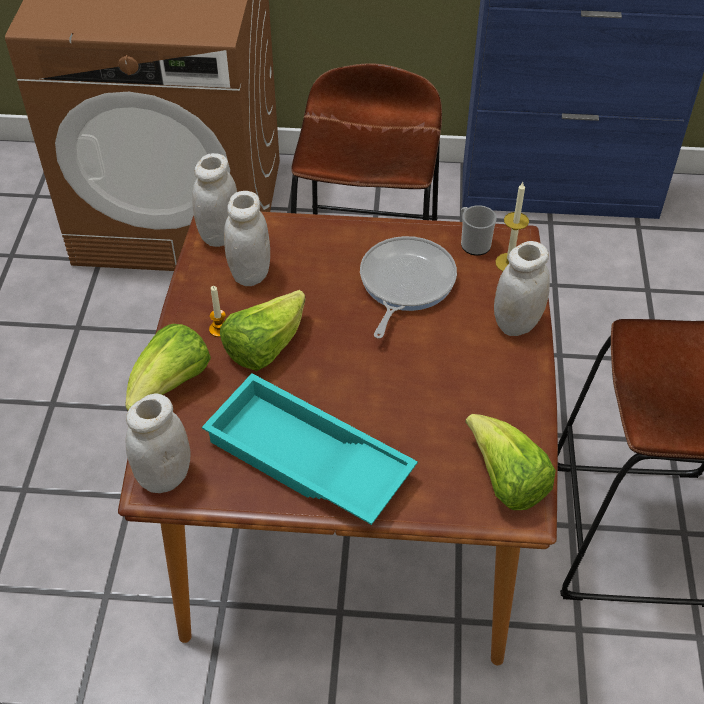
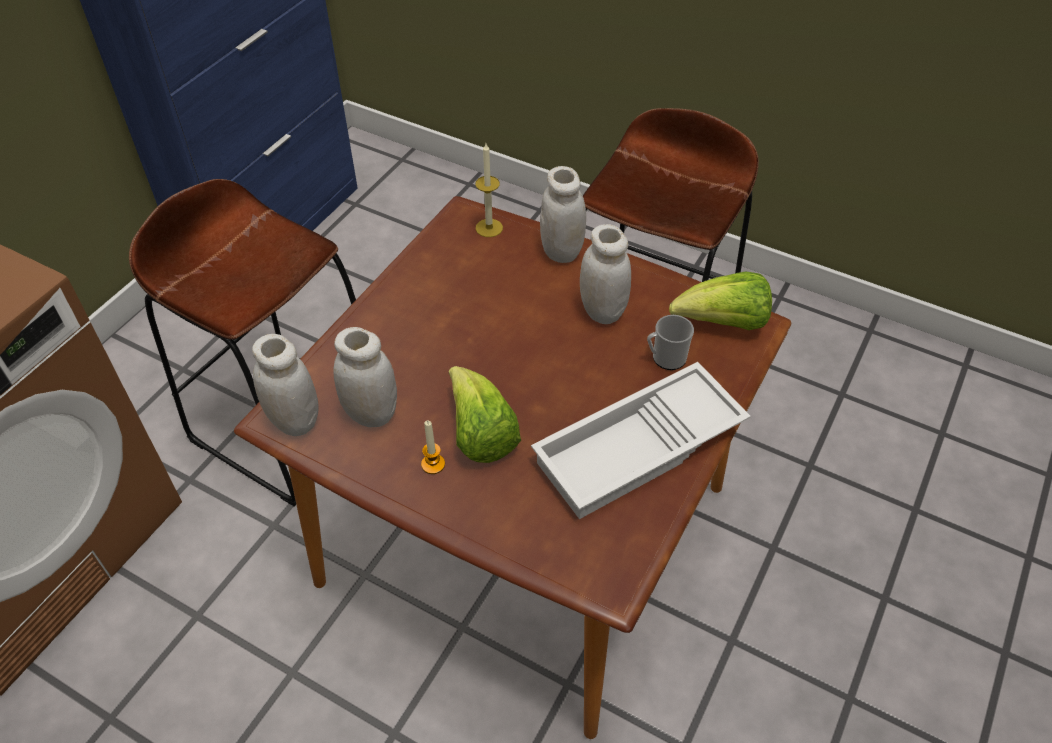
camera: 65 degrees left, 0 degrees up
lettuce [125,324,211,410] -> none
white jar [125,393,190,493] -> white jar moved to [580,224,631,324]
turquoise tray [202,373,418,525] -> white tray [531,362,751,519]
frying pan [360,236,457,339] -> none
mug [461,205,497,256] -> mug moved to [647,315,694,370]

